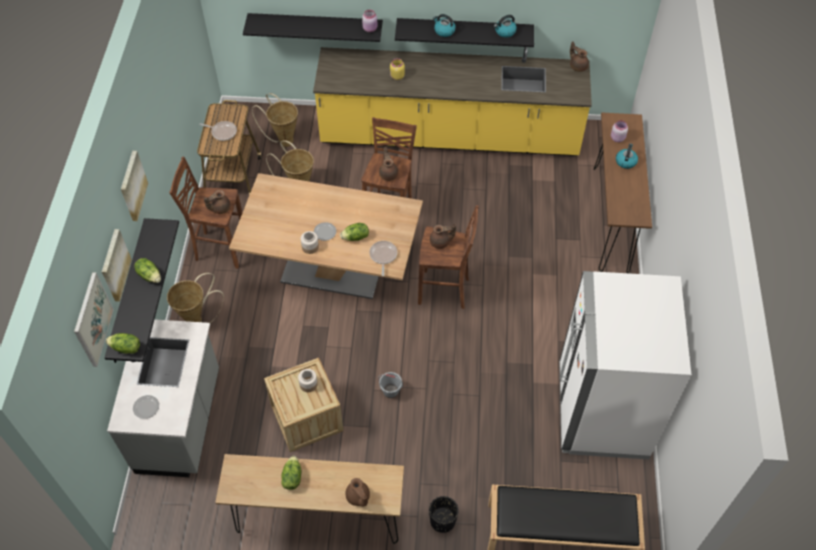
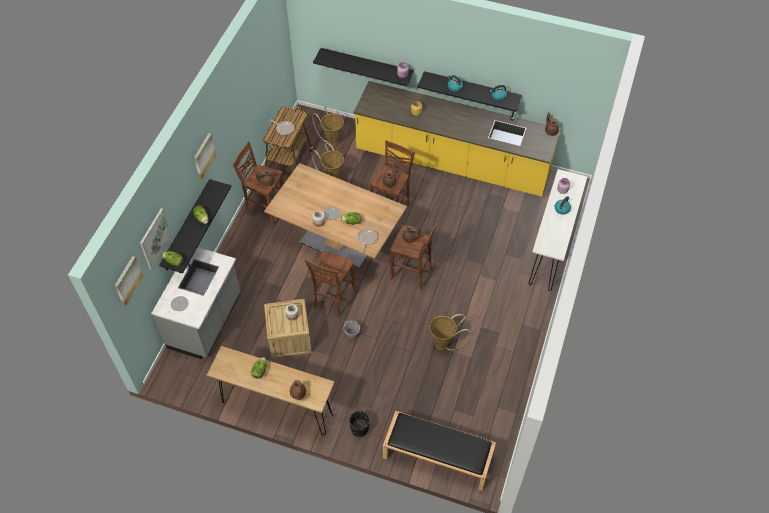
camera: 15 degrees right, 0 degrees up
picture [102,229,132,302] -> picture moved to [114,256,144,307]
basket [167,273,224,323] -> basket moved to [430,314,471,350]
white fridge [559,271,691,459] -> none
brown console table [594,113,652,273] -> white console table [529,169,587,291]
none -> brown stool [304,250,356,317]

